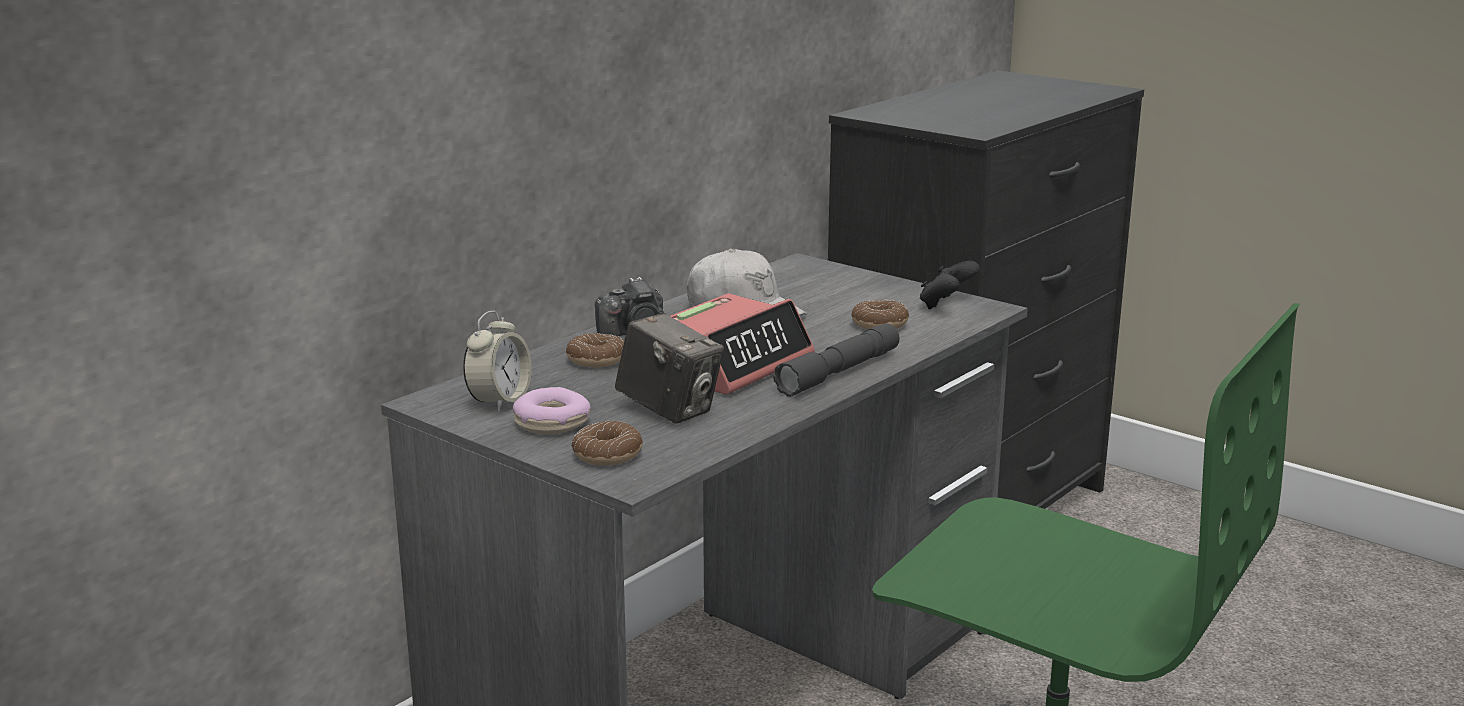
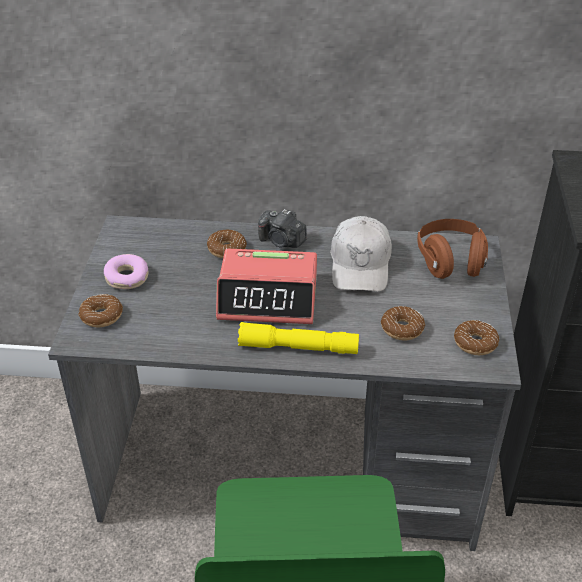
camera: 55 degrees right, 20 degrees up
alarm clock [463,311,532,412] -> none
camera [615,313,724,424] -> none
grey flashlight [773,323,900,397] -> yellow flashlight [238,322,359,354]
black game controller [920,261,980,309] -> donut [454,320,499,355]
none -> brown headphones [417,219,488,279]

